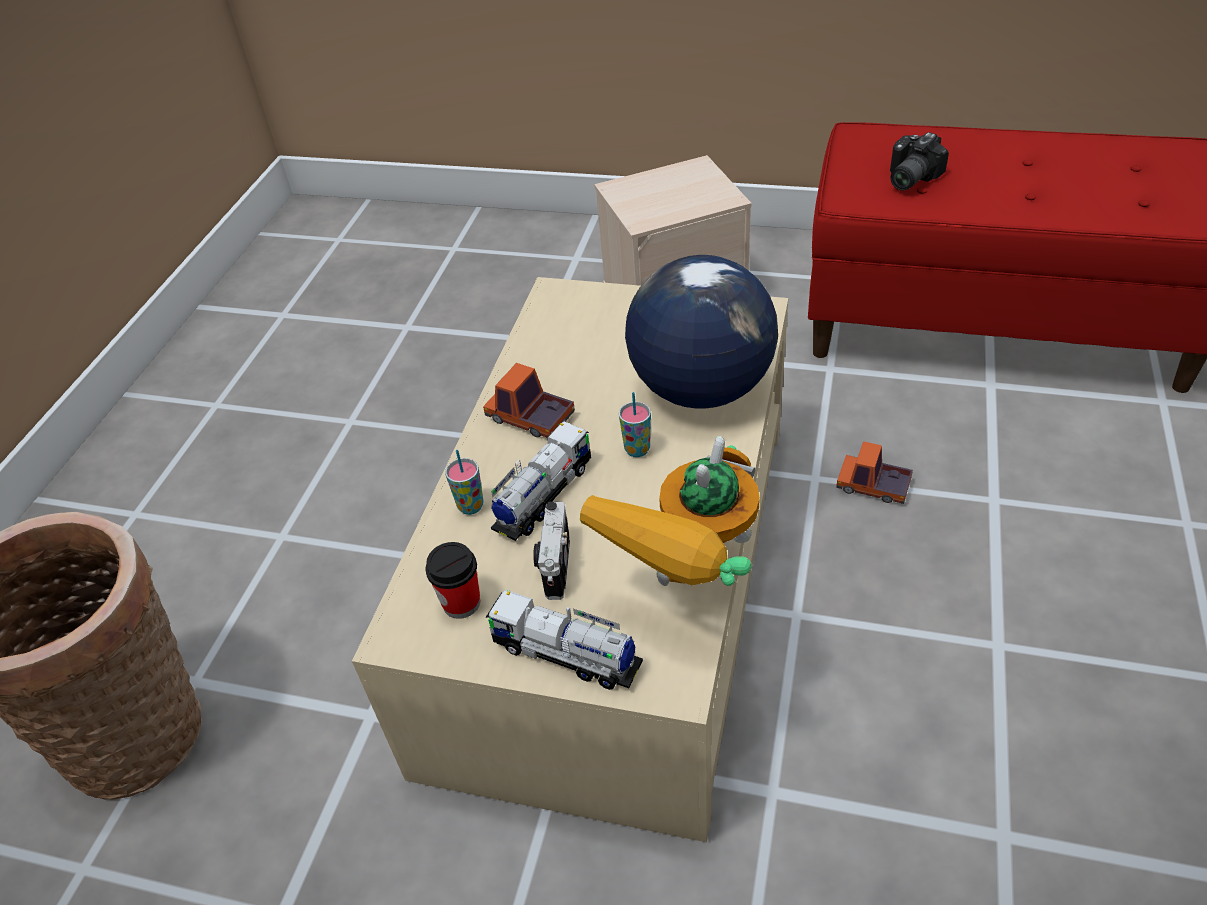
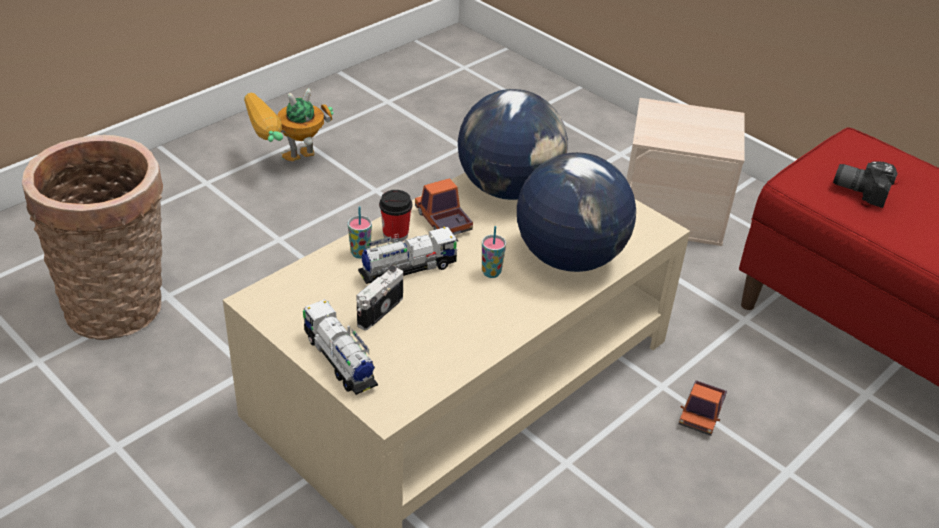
camera: 25 degrees right, 5 degrees down
cup [425,542,480,619] -> cup moved to [379,190,412,243]
toy robot [580,436,760,586] -> toy robot moved to [244,88,334,161]
toy truck [836,441,913,504] -> toy truck turned 120 degrees counterclockwise [679,380,727,436]
camera [890,132,949,191] -> camera turned 45 degrees clockwise [833,161,898,208]
none -> globe [458,89,568,200]

